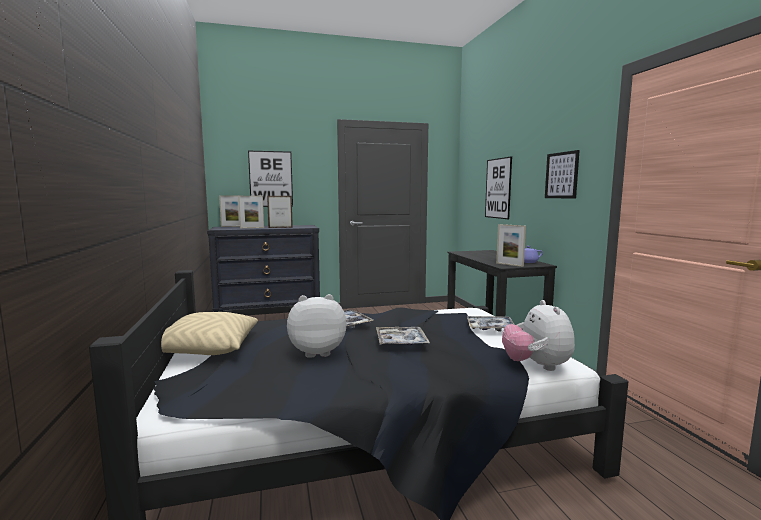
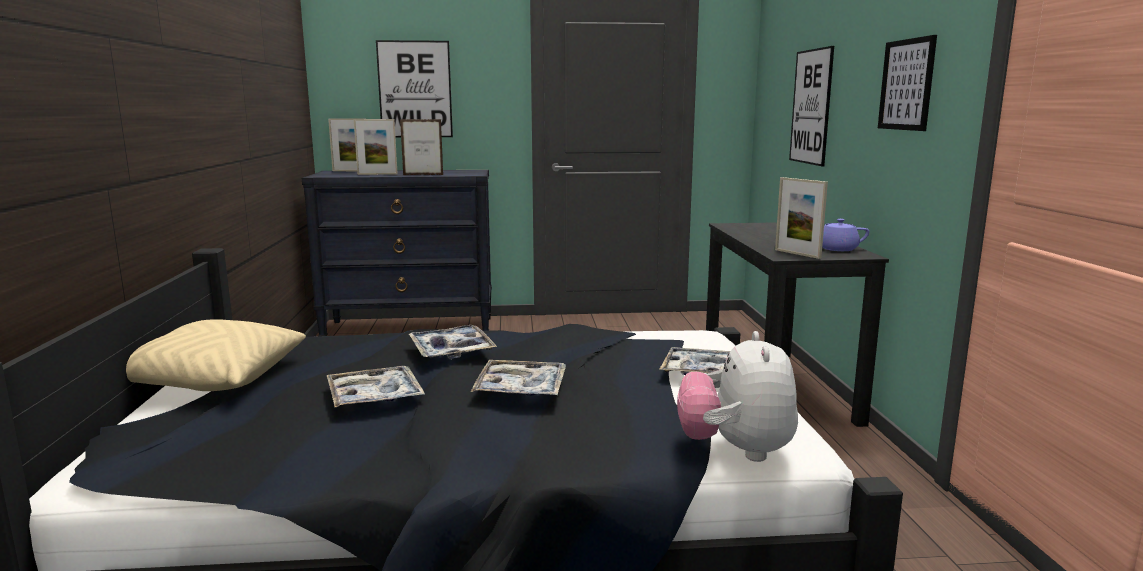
camera: 10 degrees right, 5 degrees up
plush toy [287,294,347,358] -> tray [327,366,425,407]

